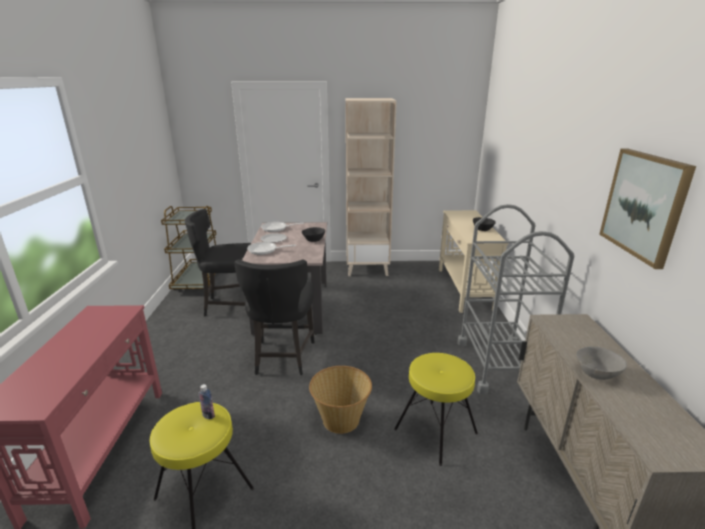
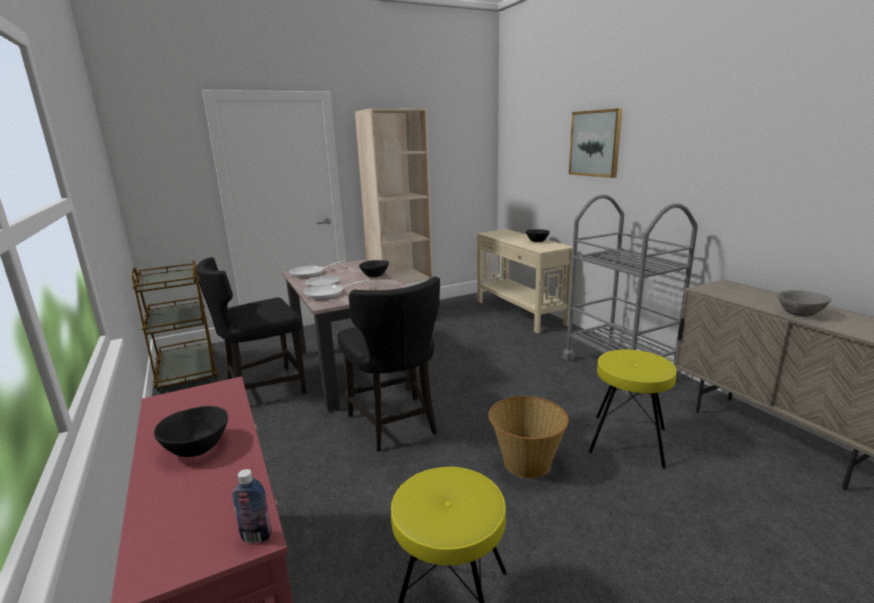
camera: 25 degrees left, 5 degrees down
bottle [198,384,215,419] -> bottle moved to [232,469,272,543]
picture [599,148,696,269] -> picture moved to [569,108,622,178]
none -> black bowl [154,406,228,457]

